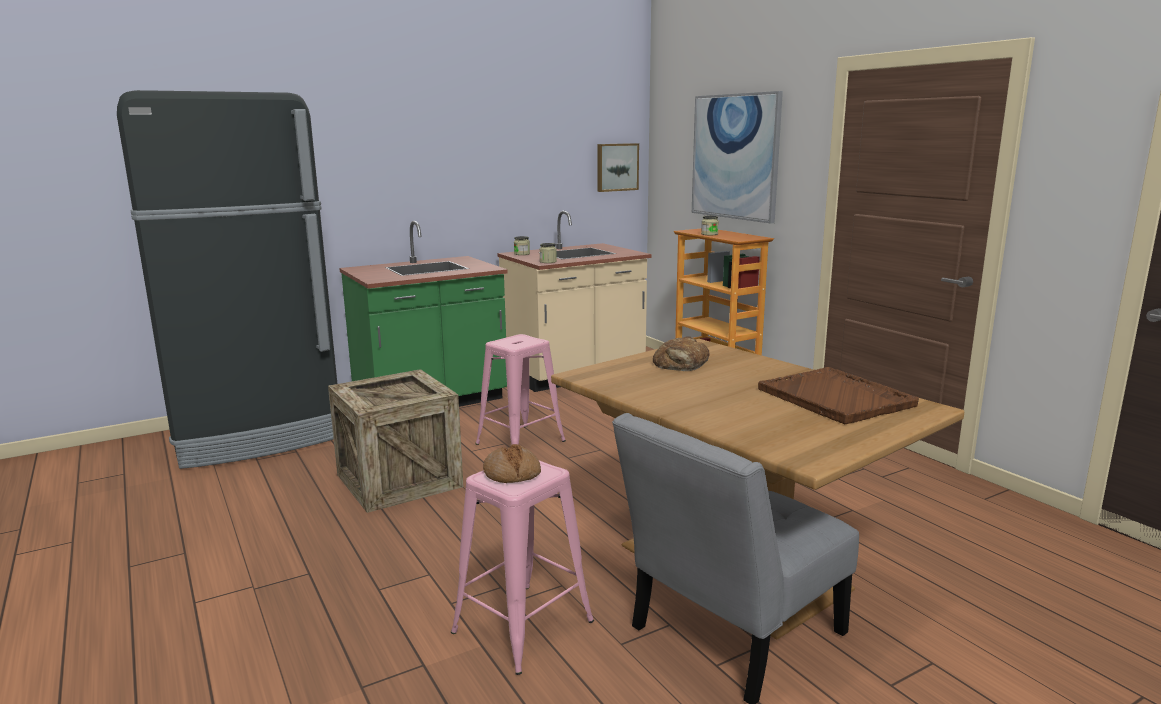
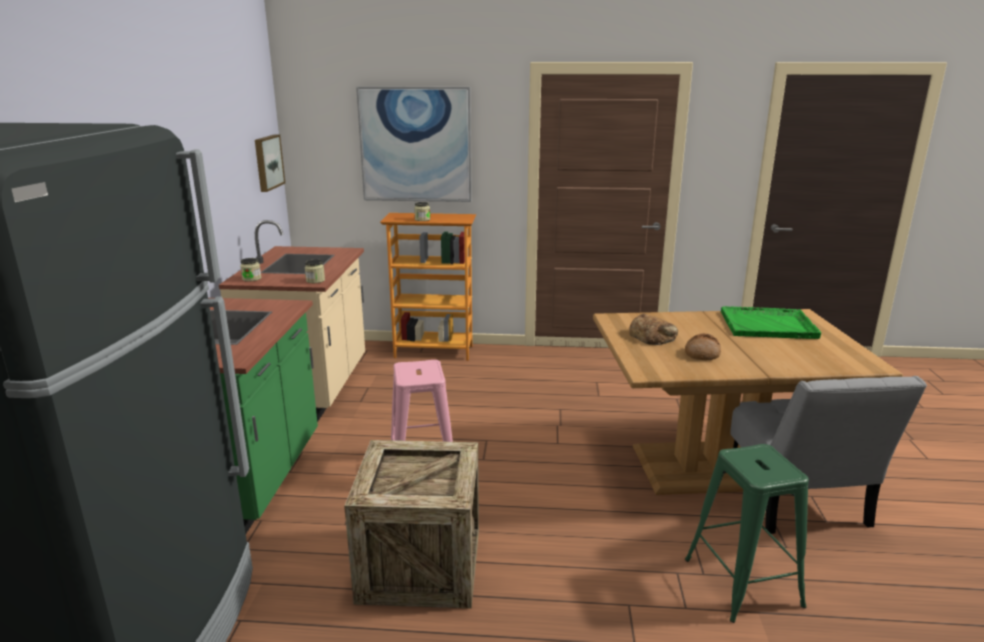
camera: 55 degrees left, 5 degrees up
pink stool [451,460,594,675] -> green stool [685,444,809,623]
bread [483,444,541,483] -> bread moved to [685,333,721,360]
brown tray [758,367,919,424] -> green tray [721,306,821,339]

